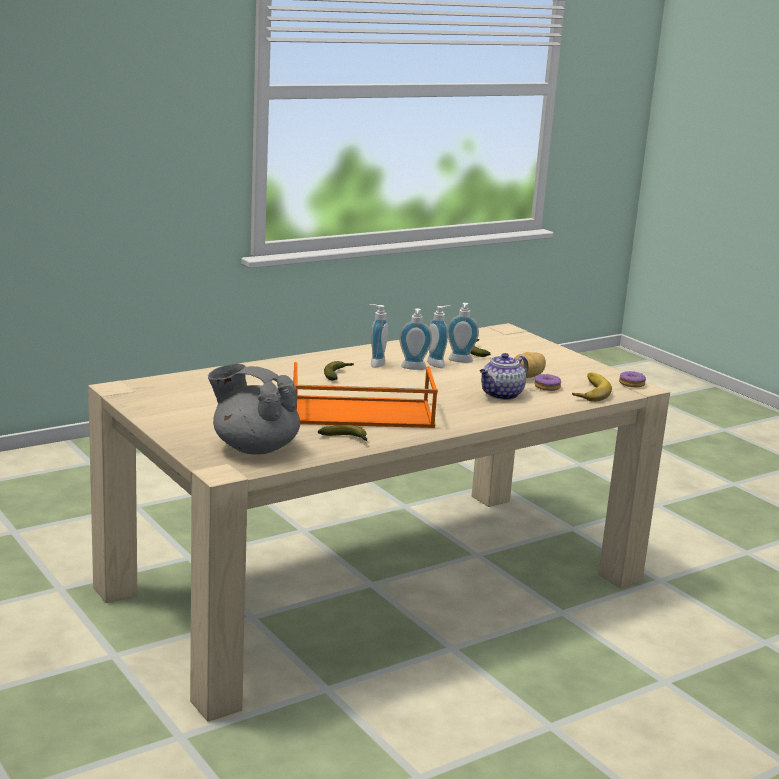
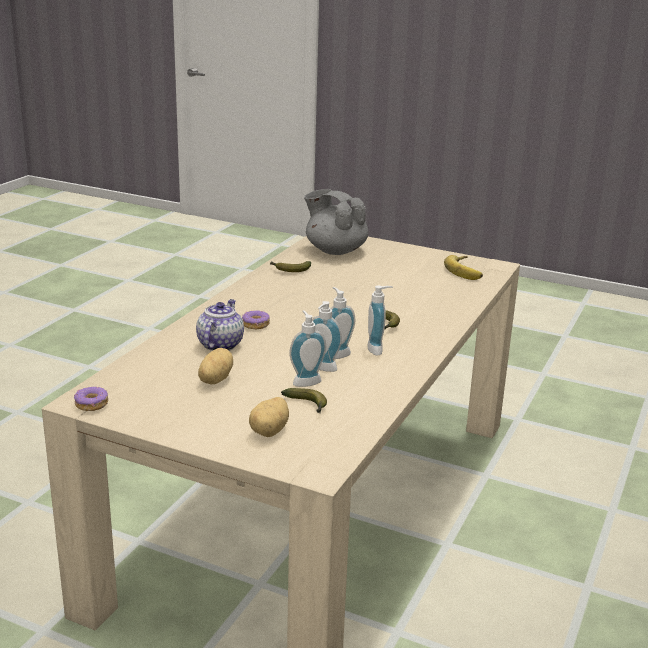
camera: 150 degrees right, 5 degrees up
grey teapot [208,364,300,455] -> grey teapot turned 135 degrees counterclockwise [304,189,368,255]
orange tray [293,362,438,428] -> none
donut [534,374,561,391] -> donut moved to [242,311,270,329]
banana [572,372,612,402] -> banana moved to [444,255,483,280]
none -> potato [249,397,289,437]

